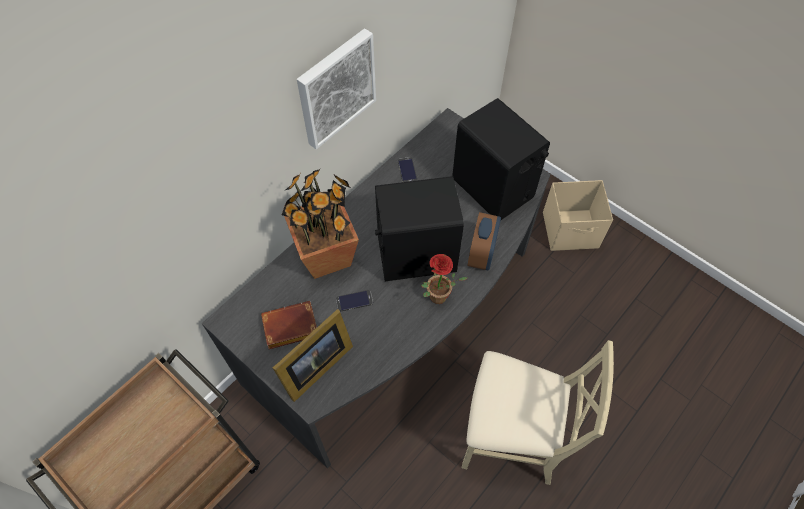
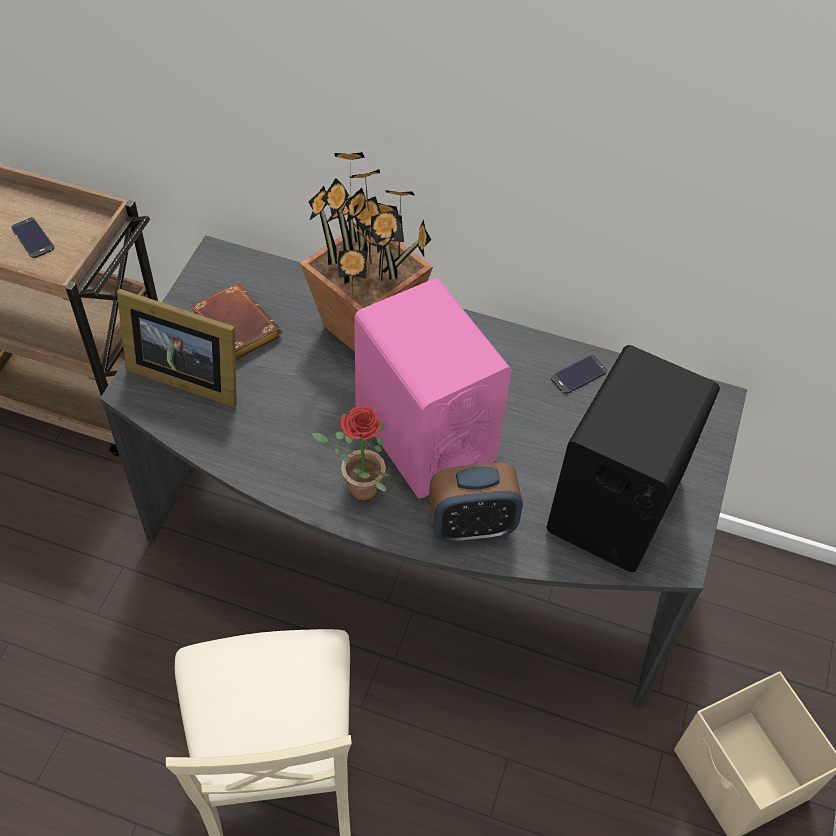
camera: 65 degrees right, 5 degrees down
picture [297,28,376,149] -> none
phone [336,290,373,311] -> phone moved to [11,218,54,258]
black speaker [375,176,464,281] -> pink speaker [354,278,512,499]

